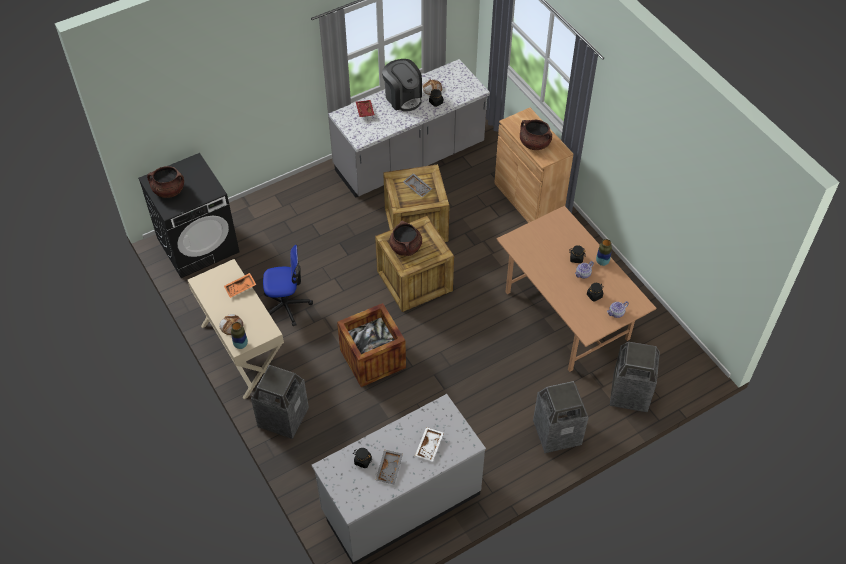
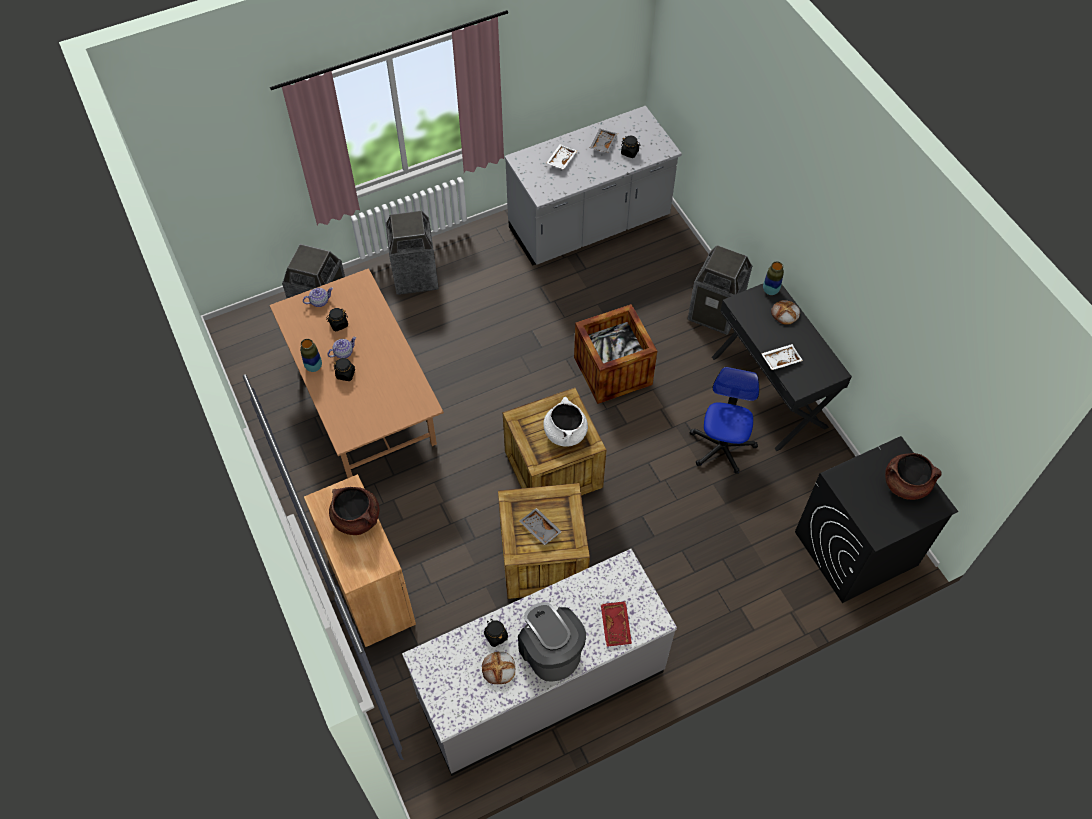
camera: 175 degrees left, 5 degrees up
beige desk [188,259,284,399] -> black desk [712,284,852,451]
orange tray [224,273,257,298] -> white tray [761,344,803,370]
office chair [263,245,313,326] -> office chair turned 105 degrees clockwise [690,367,759,474]
brown cooking pot [389,221,422,256] -> white cooking pot [543,397,588,447]

